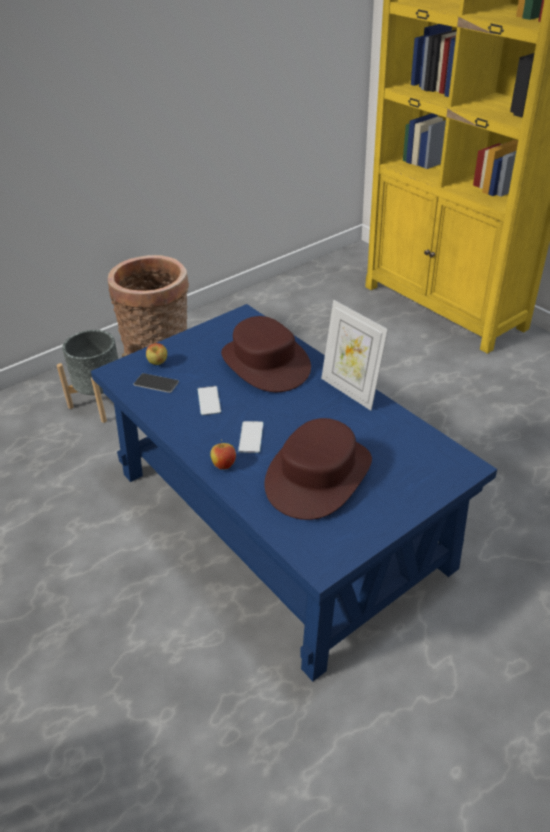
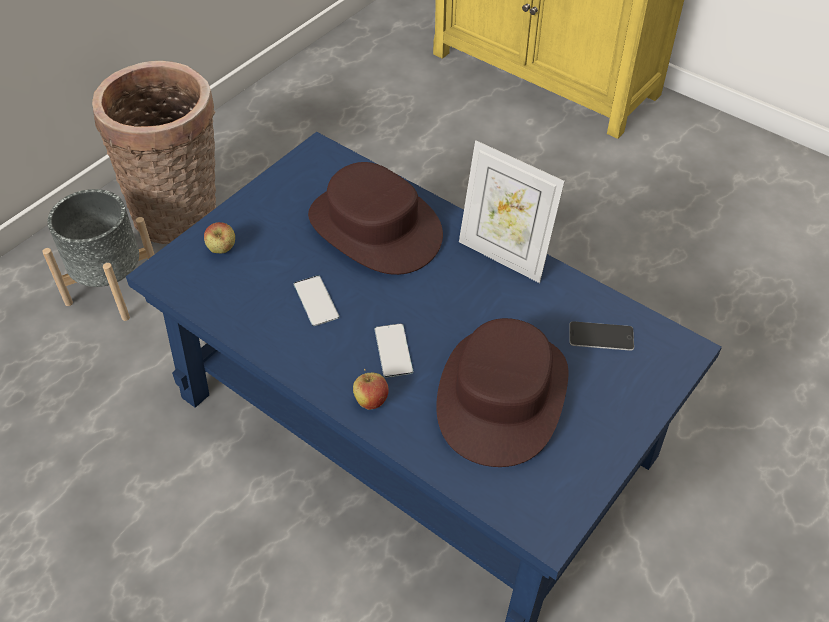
camera: 15 degrees left, 10 degrees up
phone [134,373,179,393] -> phone moved to [570,321,634,351]

